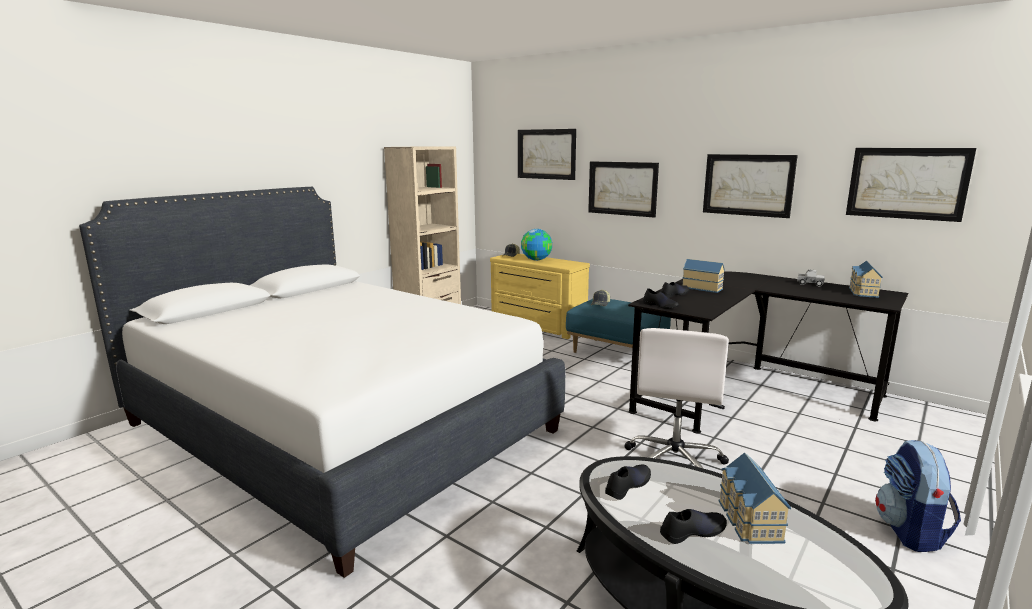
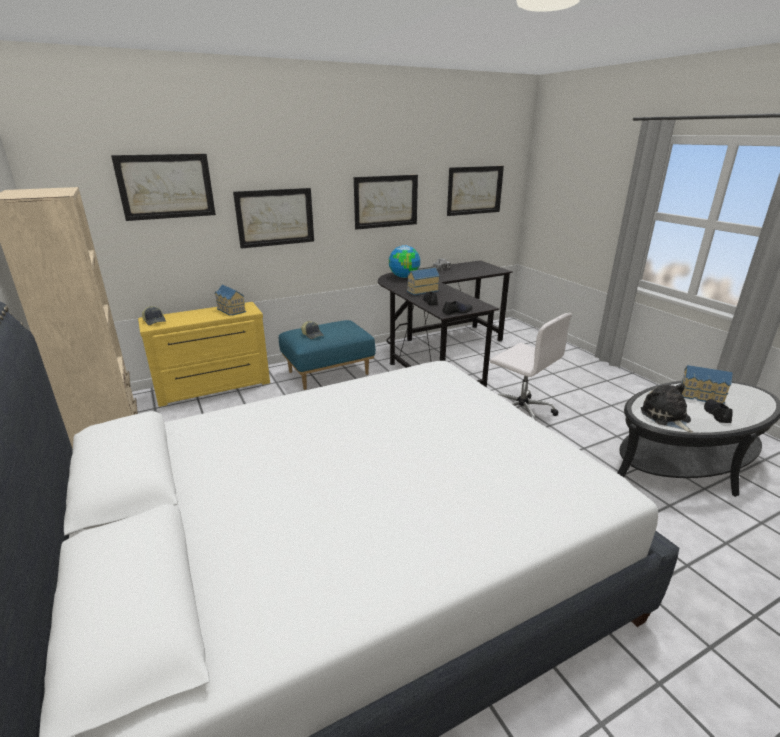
camera: 65 degrees left, 10 degrees up
globe [521,229,552,261] -> globe moved to [389,245,420,278]
black shoe [605,464,651,500] -> plush toy [641,383,693,433]
toy house [849,261,883,298] -> toy house moved to [215,284,246,316]
backpack [875,440,961,552] -> none

